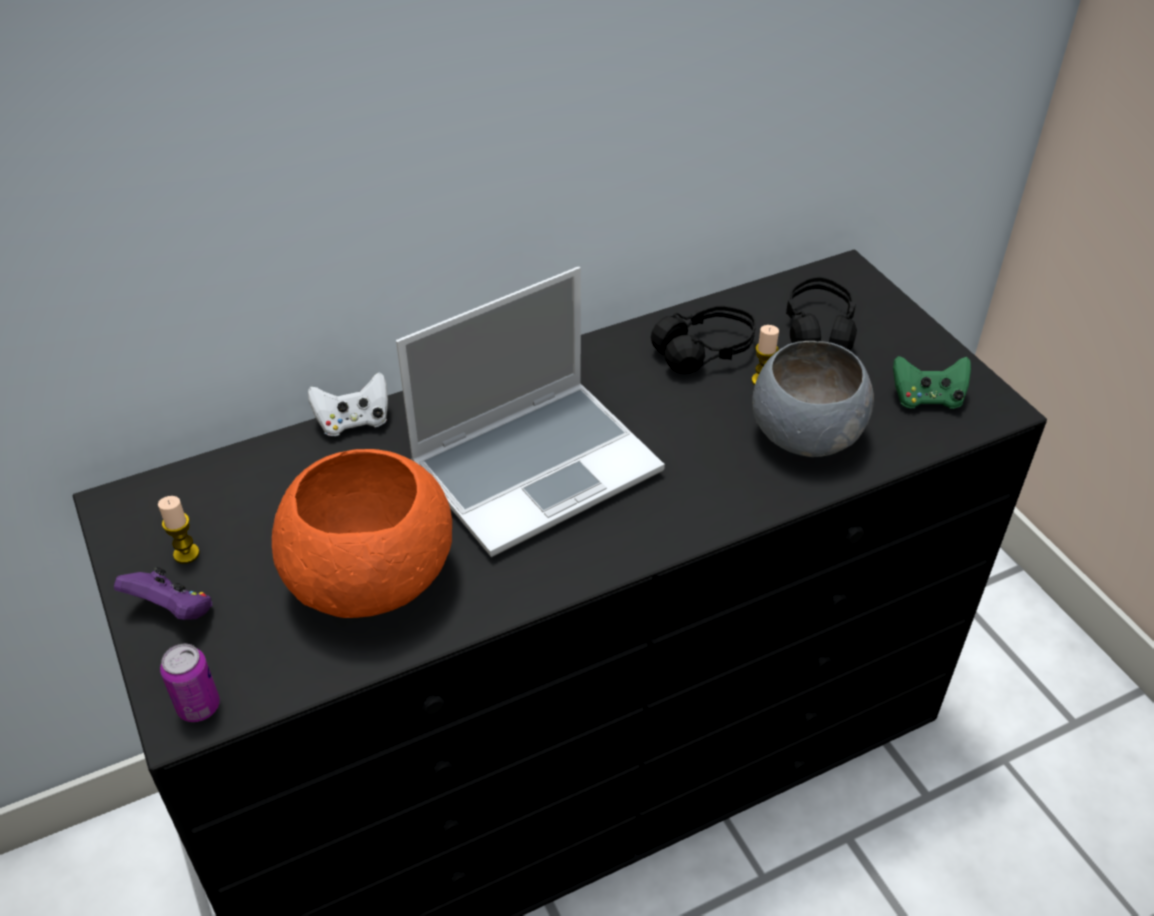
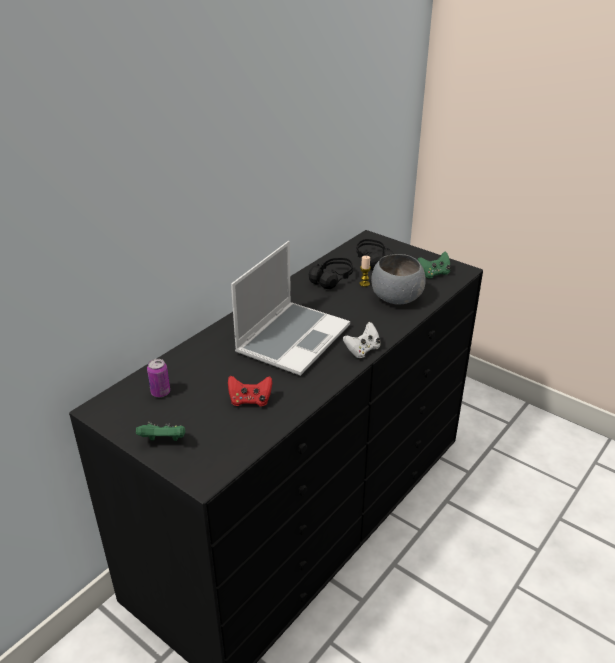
camera: 25 degrees left, 10 degrees down
purple game controller [114,567,212,620] -> green game controller [136,422,185,441]
candle [158,496,200,564] -> none
can [160,644,220,722] -> can moved to [147,359,170,397]
orange bowl [272,449,452,618] -> red game controller [228,376,272,407]
white game controller [308,372,388,436] -> white game controller moved to [343,322,381,358]

